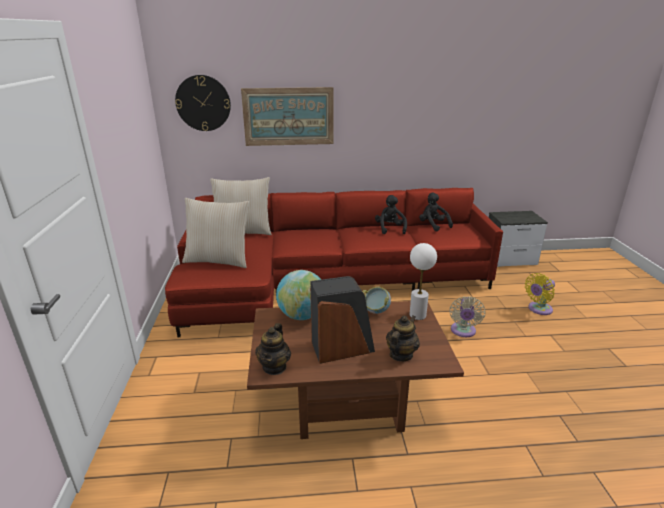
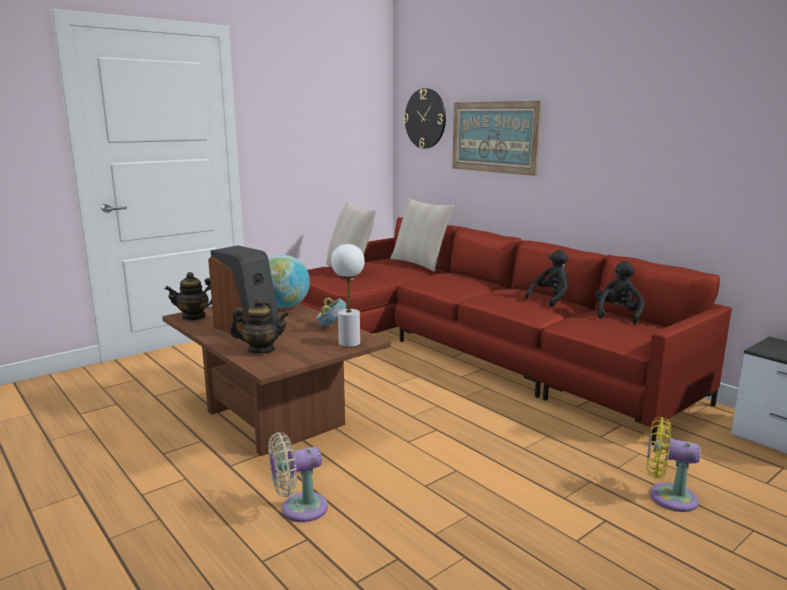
camera: 55 degrees right, 10 degrees down
beige fan [450,296,485,337] -> beige fan moved to [268,432,328,522]

